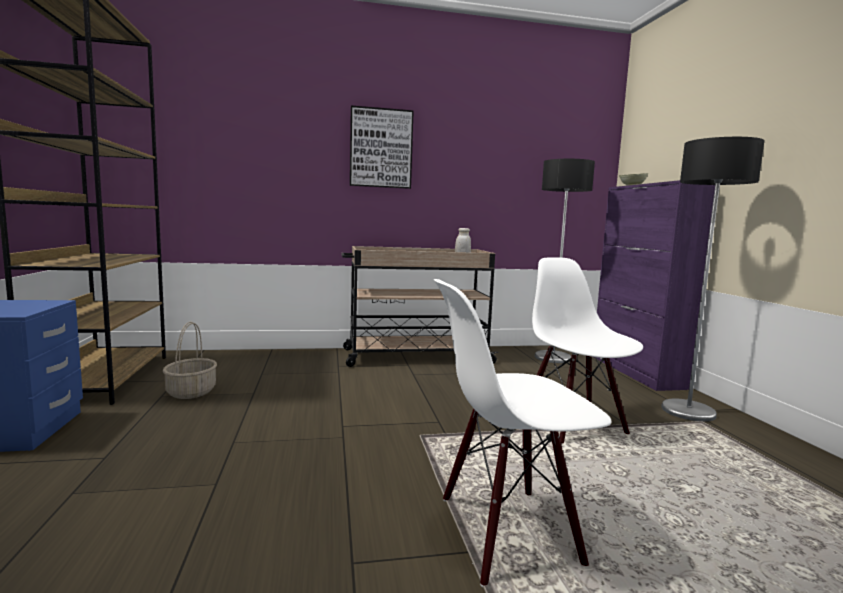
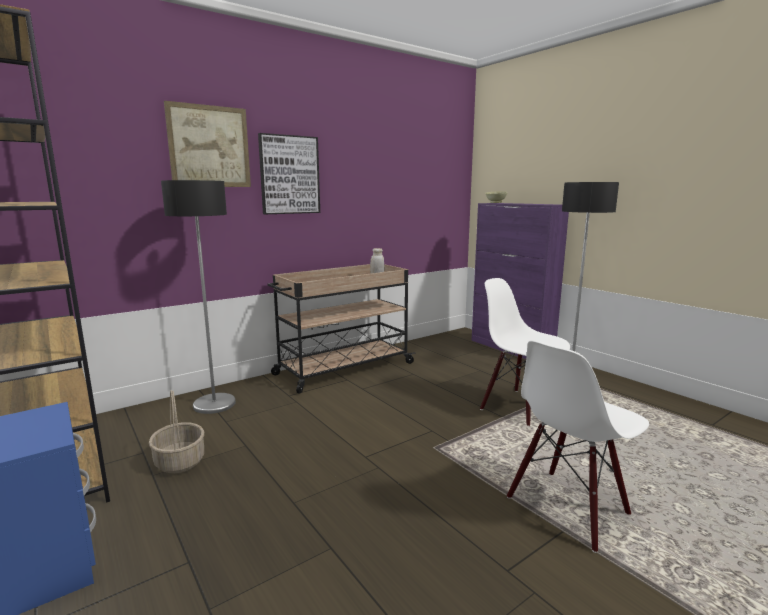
camera: 25 degrees left, 5 degrees up
floor lamp [535,159,595,363] -> floor lamp moved to [161,180,236,414]
none -> picture [164,101,251,187]

